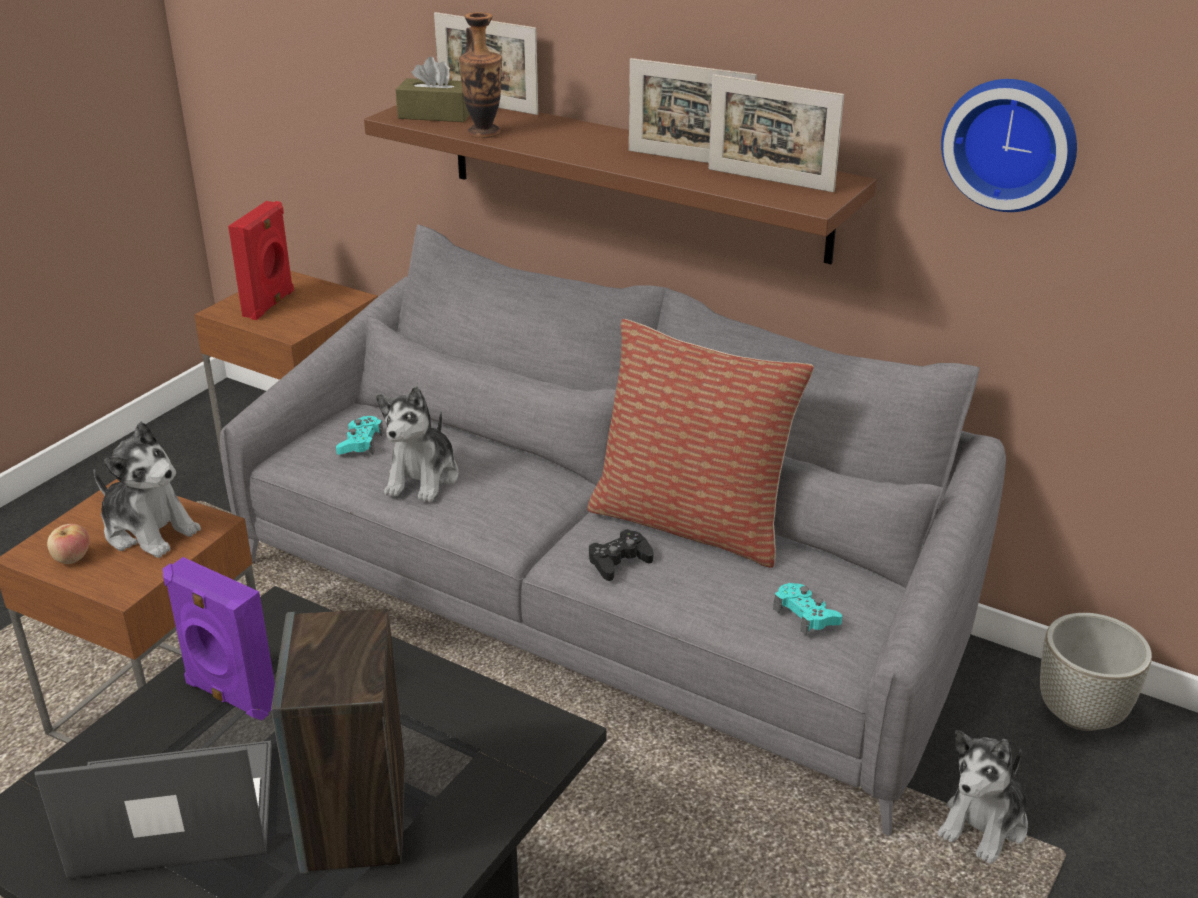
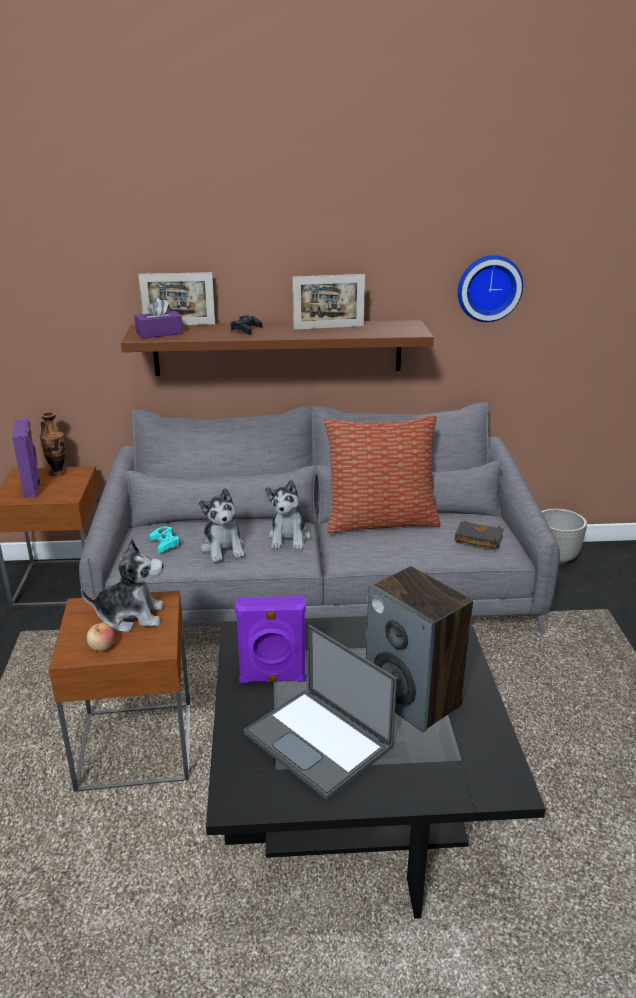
camera: 35 degrees left, 5 degrees down
laptop [35,741,272,879] -> laptop turned 90 degrees counterclockwise [244,624,397,800]
red speaker [228,201,294,320] -> purple speaker [12,418,40,498]
brown tissue box [396,57,470,122] -> purple tissue box [134,297,183,339]
vase [459,12,502,138] -> vase moved to [40,412,67,476]
black game controller [589,529,653,581] -> black game controller moved to [230,315,262,335]
picture frame [708,74,844,192] -> none
turquoise game controller [773,583,842,635] -> black book [455,520,504,549]
plush toy [938,730,1028,864] -> plush toy moved to [265,480,311,550]

